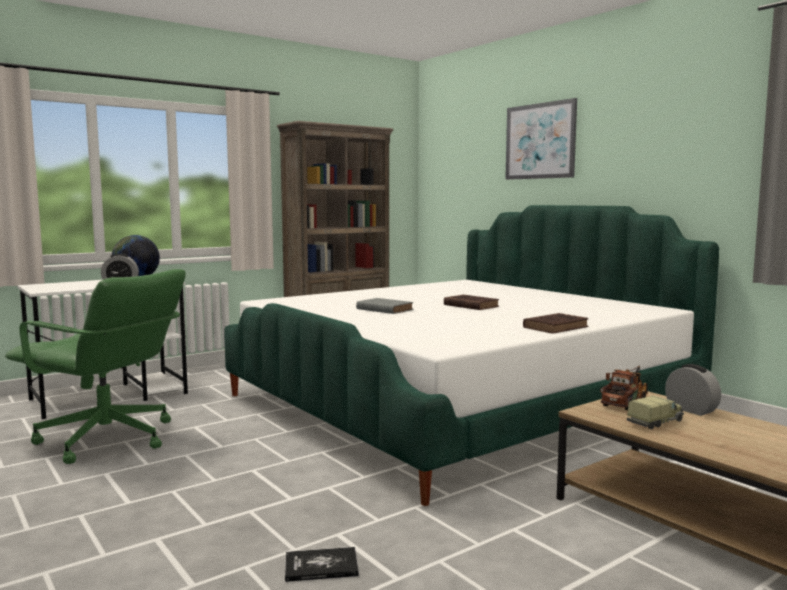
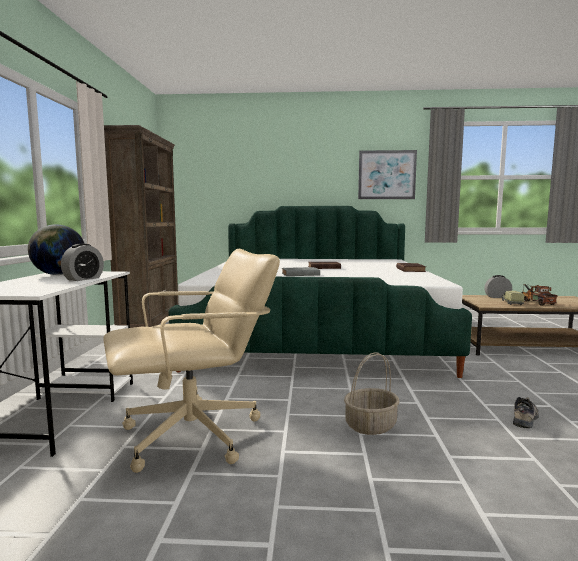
camera: 50 degrees left, 0 degrees up
green office chair [5,269,186,464] -> beige office chair [103,249,280,473]
book [285,547,359,582] -> shoe [513,397,539,428]
picture [505,98,577,180] -> picture moved to [358,150,417,199]
toy truck [600,366,648,410] -> toy truck moved to [522,284,558,306]
none -> basket [344,352,399,435]

